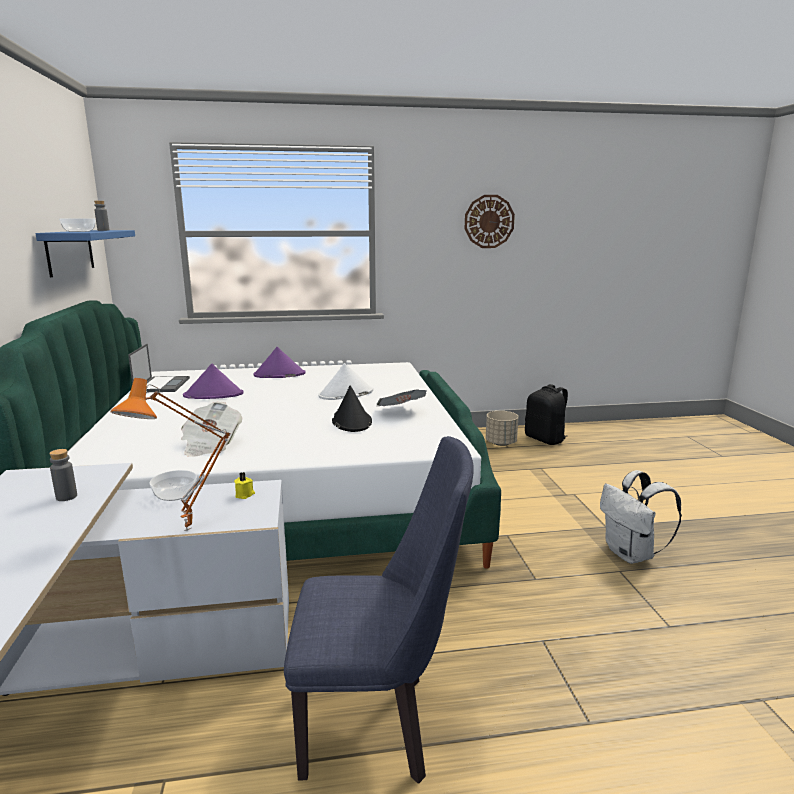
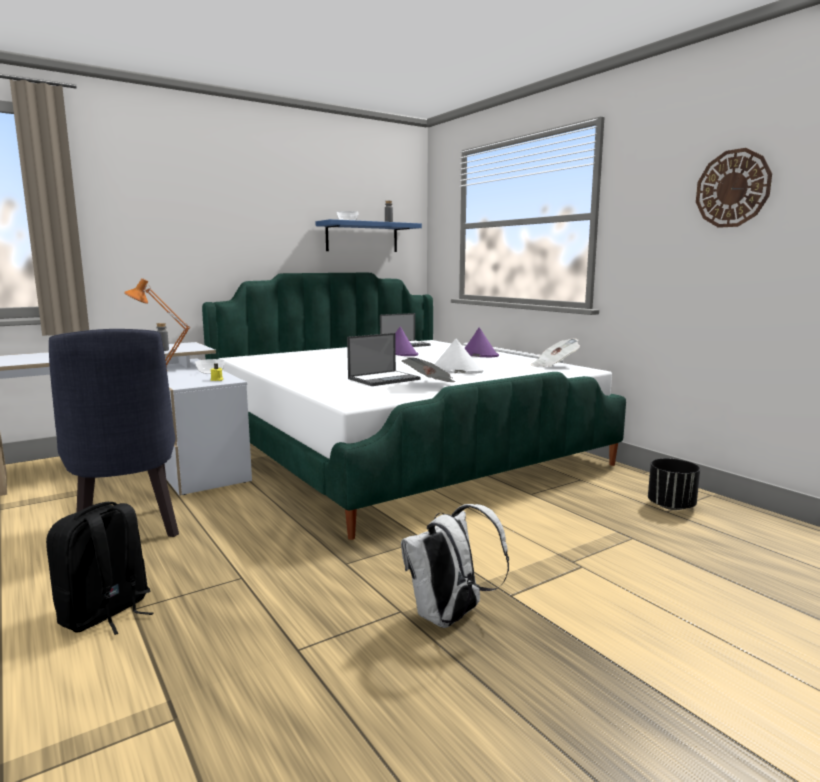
camera: 65 degrees right, 5 degrees down
newspaper [181,402,242,457] -> newspaper moved to [530,338,580,367]
black hat [332,386,372,432] -> laptop [347,333,421,386]
beige planter [486,411,518,446] -> black planter [648,458,700,510]
black backpack [525,384,568,445] -> black backpack moved to [46,502,154,635]

